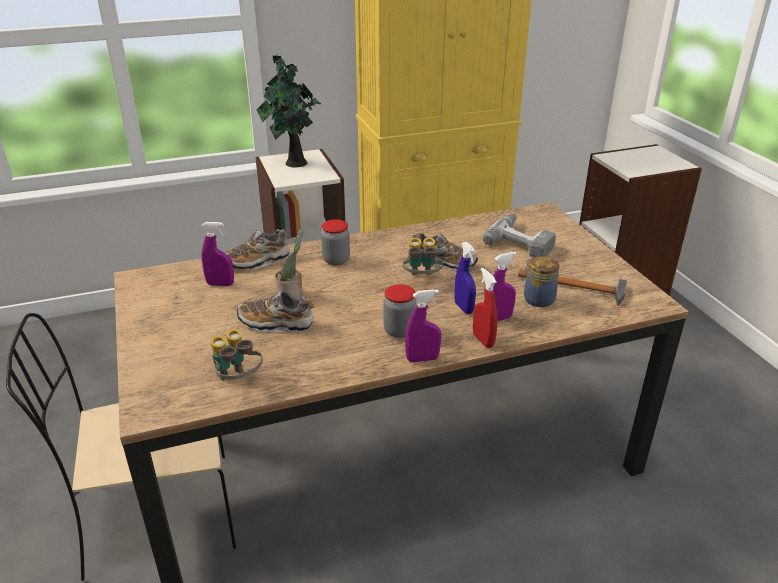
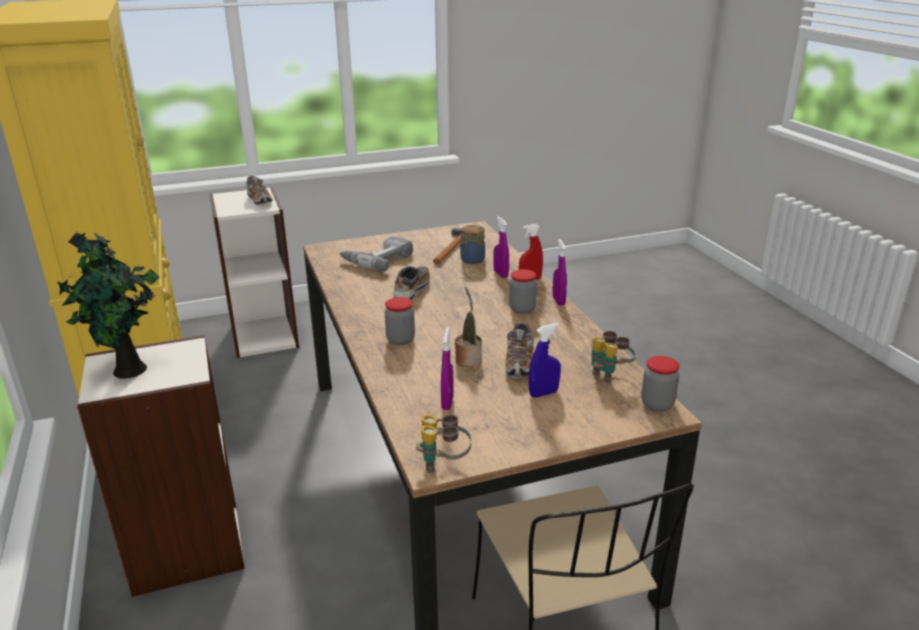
camera: 90 degrees left, 5 degrees down
shoe [225,229,290,270] -> shoe moved to [246,175,273,206]
binoculars [403,238,443,275] -> binoculars moved to [416,414,471,473]
blue spray bottle [454,241,476,314] -> blue spray bottle moved to [529,323,561,398]
none -> jar [641,356,680,412]

